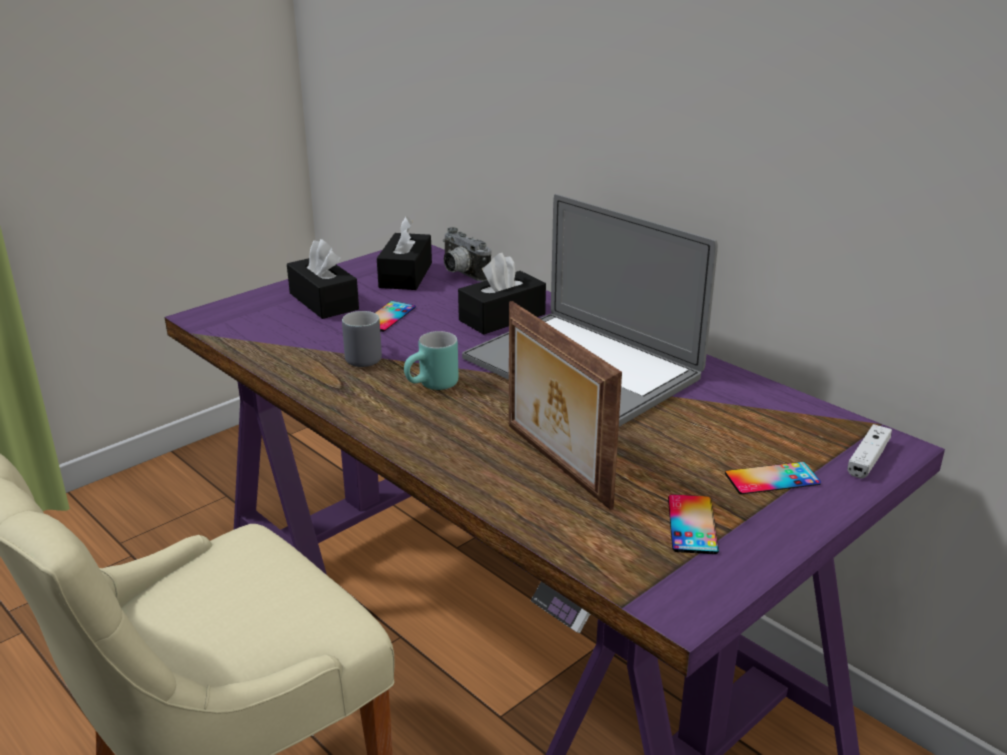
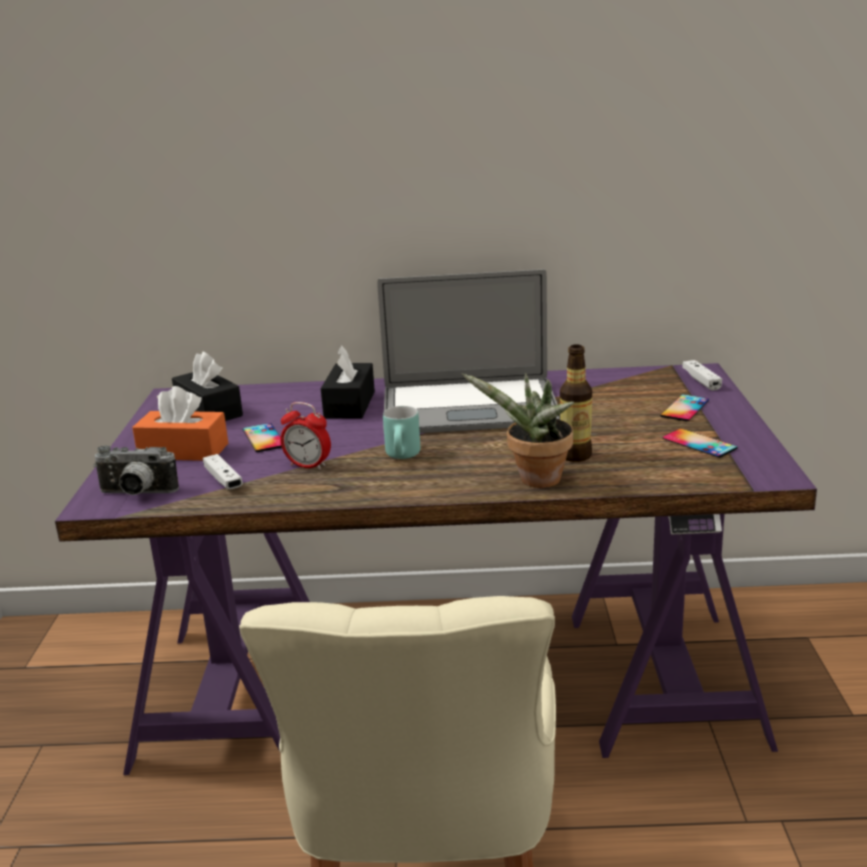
camera: 45 degrees left, 5 degrees down
black tissue box [287,239,359,319] -> orange tissue box [132,386,228,461]
grey mug [342,311,382,367] -> alarm clock [280,402,331,470]
camera [443,227,491,282] -> camera moved to [93,445,179,495]
picture frame [509,301,622,510] -> bottle [560,344,592,462]
none -> white game controller [203,454,243,489]
none -> potted plant [462,373,574,488]

